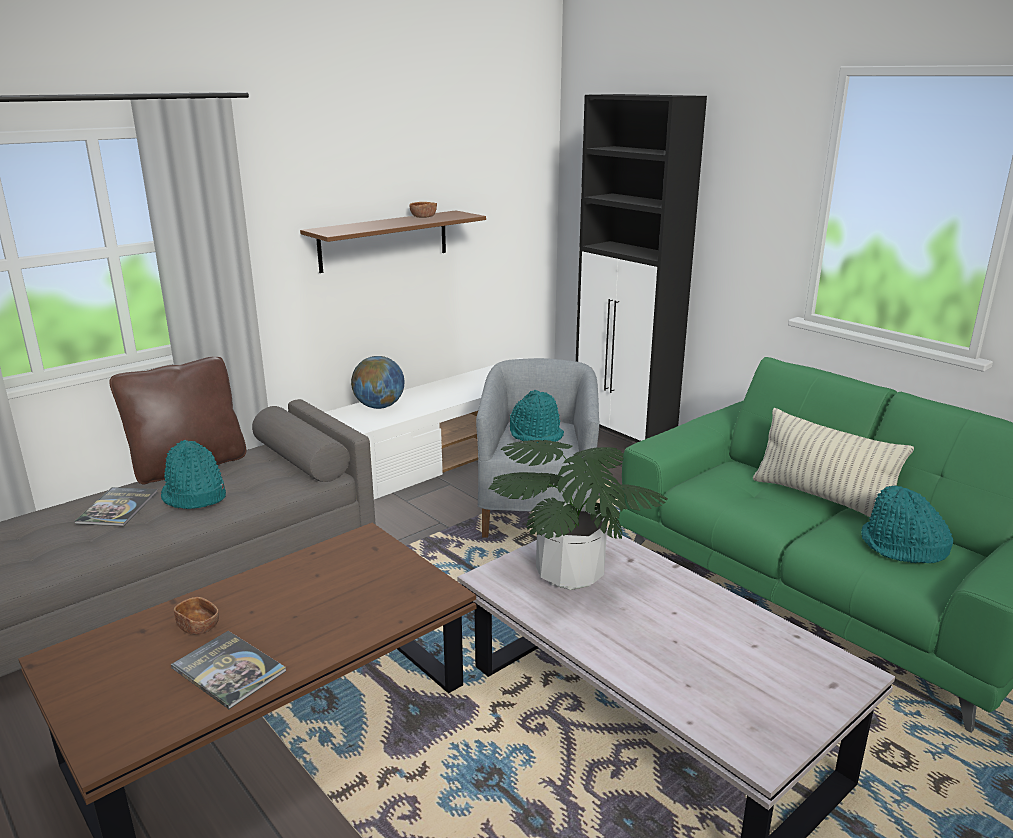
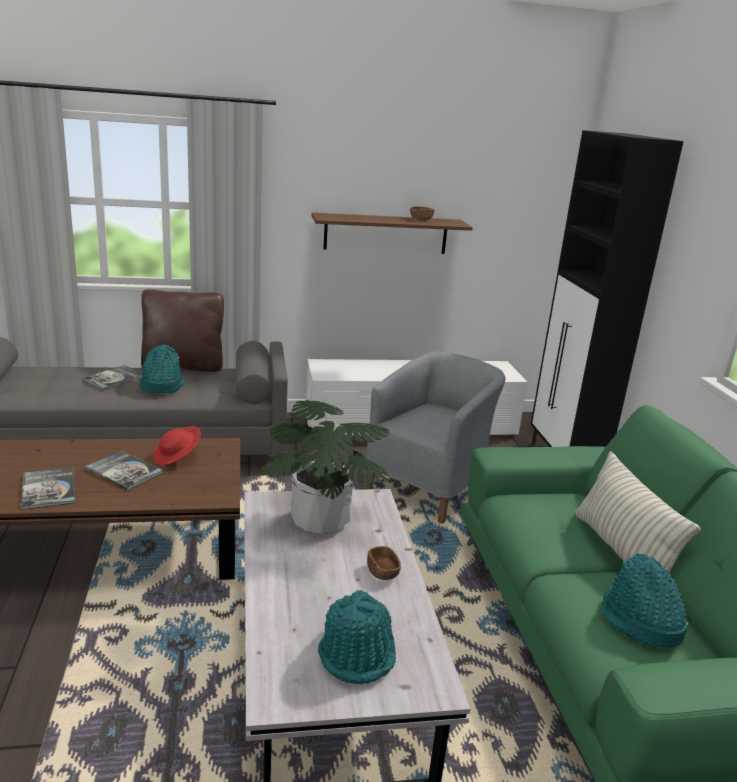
camera: 30 degrees right, 0 degrees up
brown bowl [174,597,219,635] -> brown bowl moved to [367,546,401,580]
globe [351,356,405,409] -> none
turquoise hat [510,390,564,444] -> turquoise hat moved to [318,590,396,684]
none -> book [84,451,163,490]
none -> red hat [153,426,201,465]

